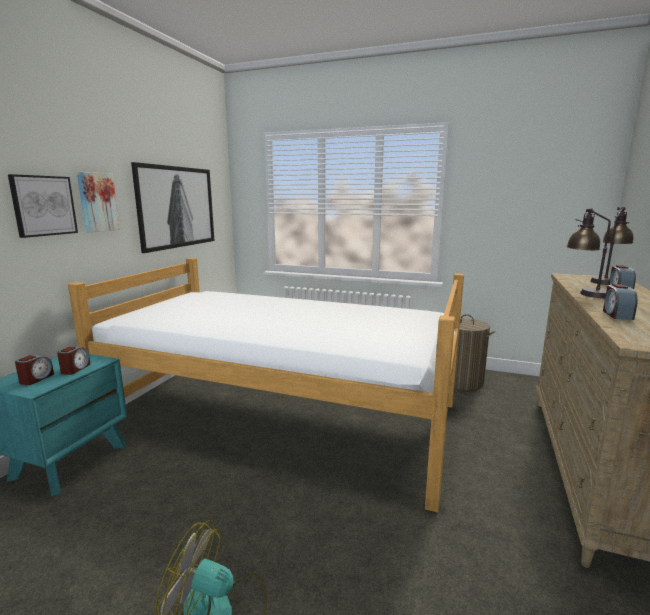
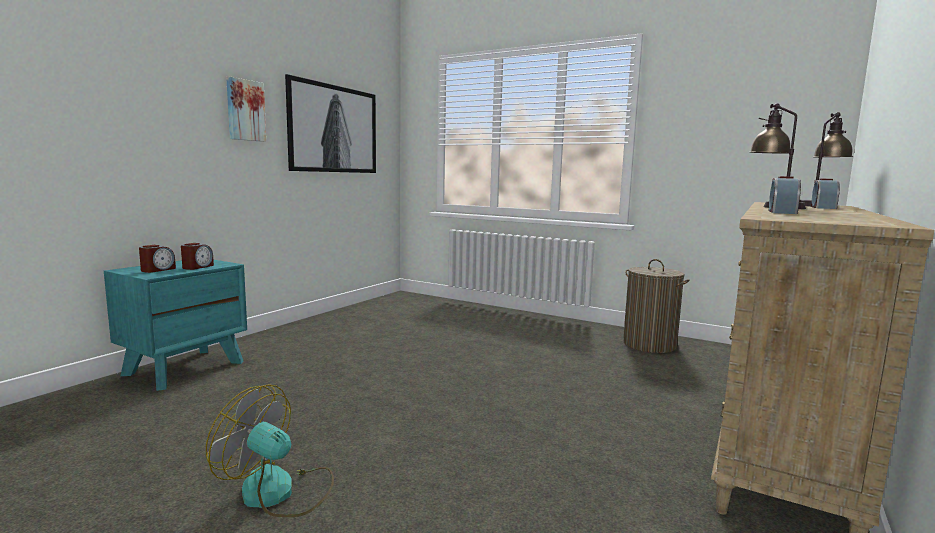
camera: 10 degrees right, 5 degrees down
picture [8,174,78,238] -> none
bed [68,258,464,512] -> none

